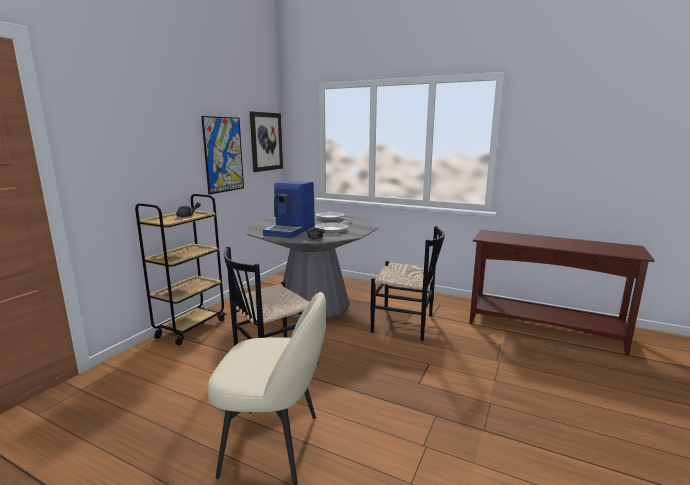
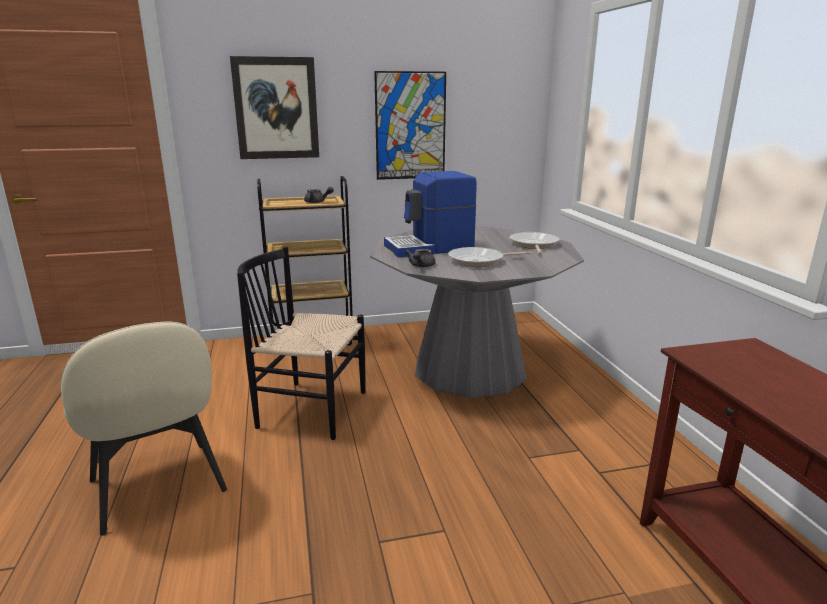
camera: 50 degrees right, 5 degrees up
picture [250,111,283,172] -> picture moved to [230,56,319,159]
black chair [371,226,445,341] -> none

